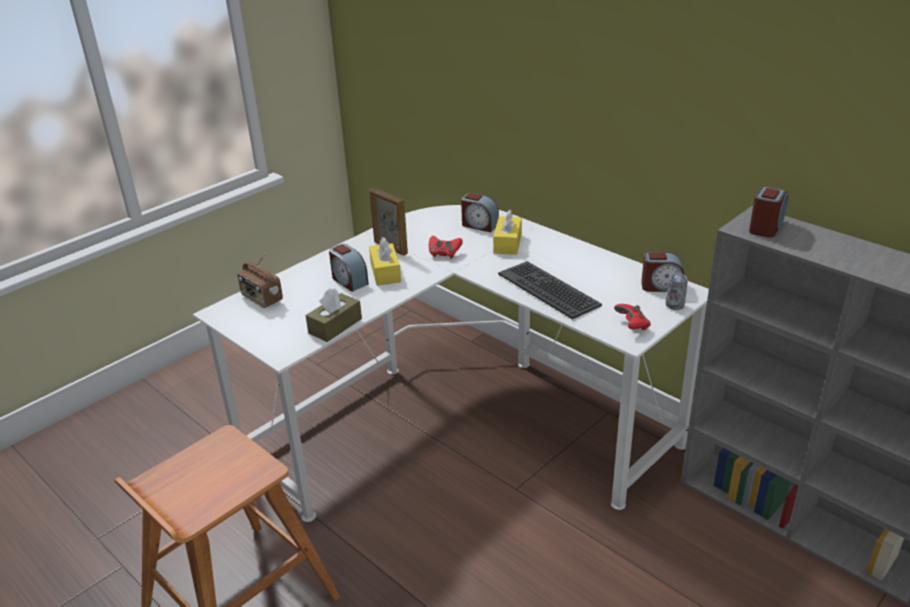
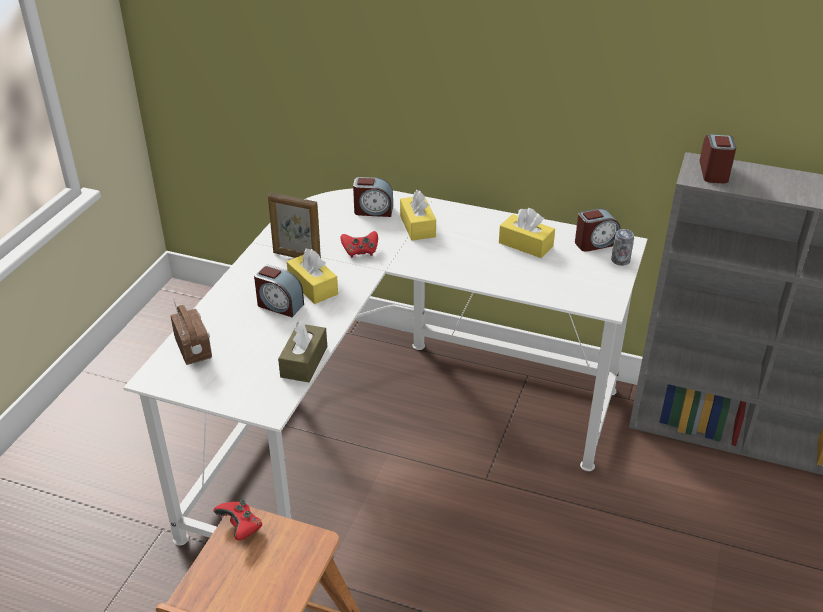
camera: 25 degrees left, 5 degrees up
radio [237,253,283,308] -> radio turned 135 degrees counterclockwise [171,300,212,365]
keyboard [498,261,602,319] -> none
red game controller [614,304,651,330] -> red game controller moved to [214,500,262,540]
none -> yellow tissue box [499,208,555,258]

